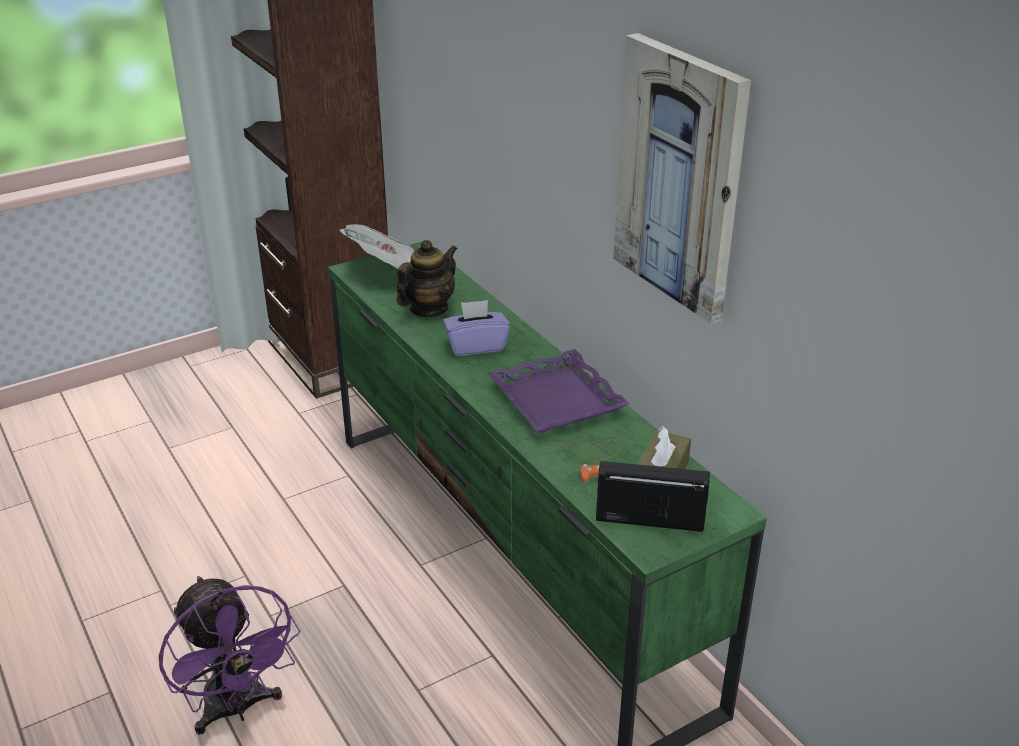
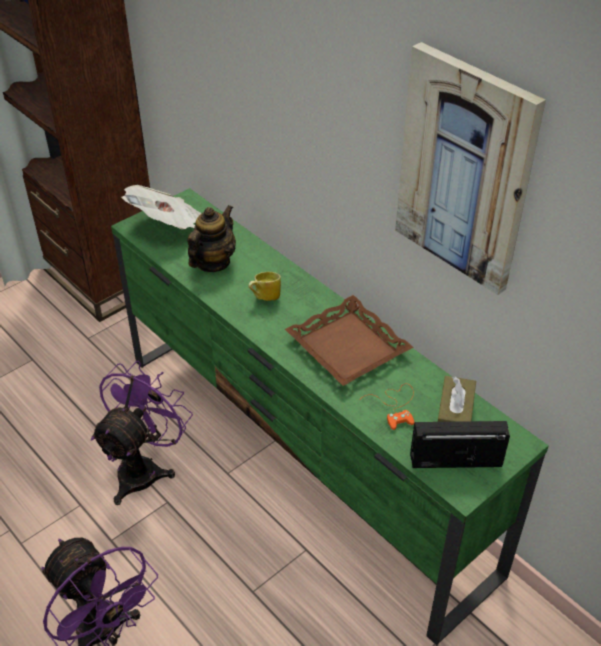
camera: 10 degrees left, 10 degrees up
purple tissue box [442,300,510,356] -> mug [248,272,281,301]
purple tray [487,349,630,433] -> brown tray [285,295,413,386]
none -> purple fan [91,361,193,505]

